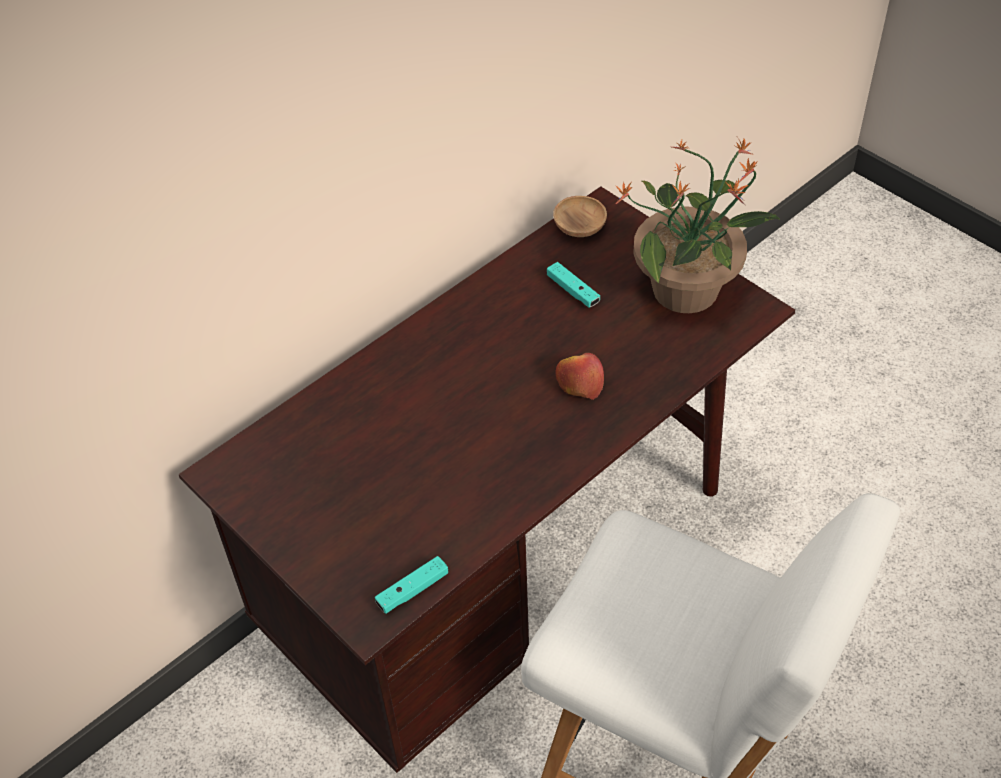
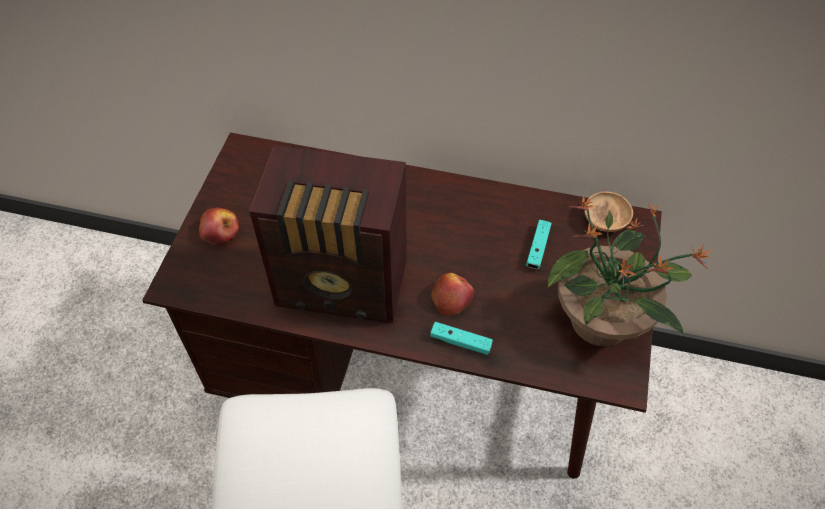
camera: 55 degrees right, 5 degrees up
turquoise game controller [375,556,448,613] -> turquoise game controller moved to [430,322,493,355]
none -> apple [199,208,239,245]
none -> radio [249,145,407,323]

